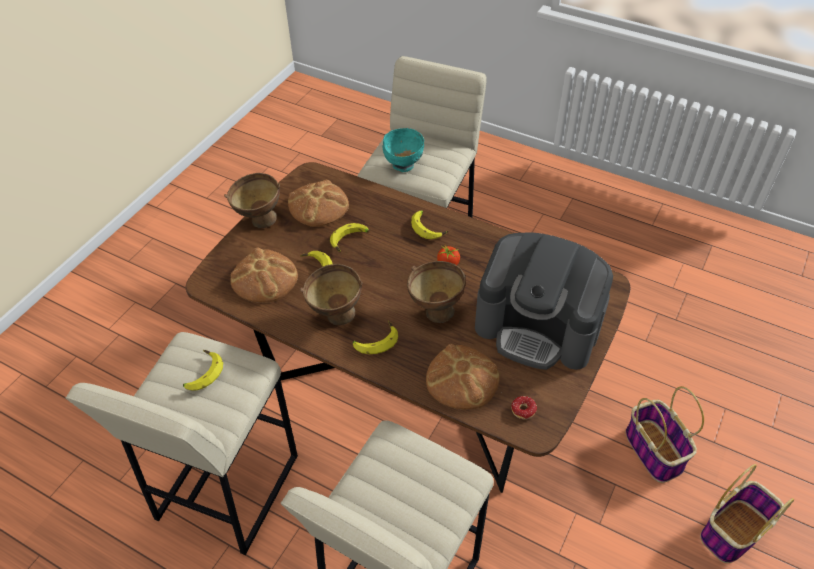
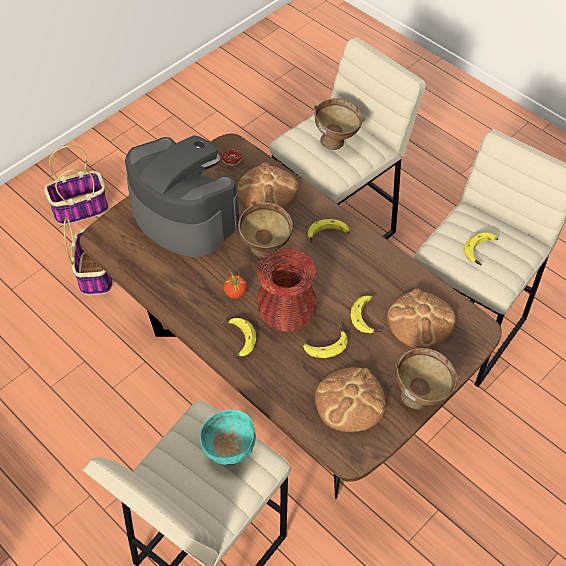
camera: 165 degrees left, 5 degrees up
brown bowl [300,264,363,325] -> brown bowl moved to [314,98,365,150]
none -> red vase [257,249,317,332]

